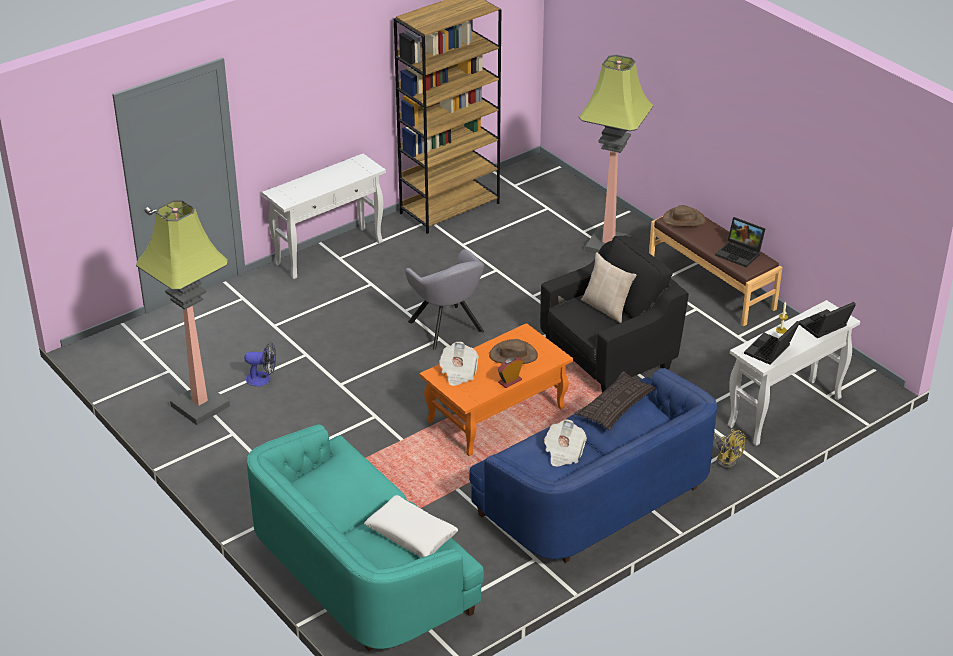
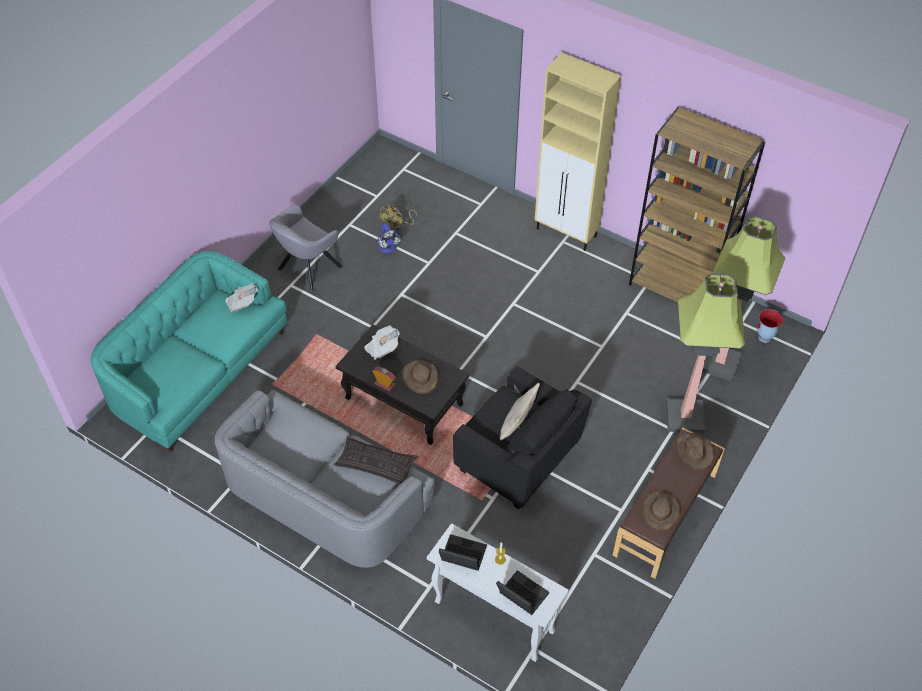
camera: 70 degrees right, 15 degrees up
floor lamp [136,200,230,425] -> floor lamp moved to [702,216,785,382]
white console table [262,154,386,279] -> beige cabinet [535,52,621,251]
white pillow [364,495,458,558] -> none
grey armchair [405,249,484,350] -> grey armchair moved to [269,205,343,292]
orange coffee table [420,323,573,456] -> black coffee table [335,324,470,445]
blue sofa [469,368,717,563] -> grey sofa [215,390,435,568]
newspaper [544,420,587,466] -> newspaper moved to [225,283,258,312]
yellow fan [714,429,746,469] -> yellow fan moved to [379,204,417,231]
laptop [715,217,765,268] -> brown hat [642,491,681,531]
none -> vase [757,309,783,343]

